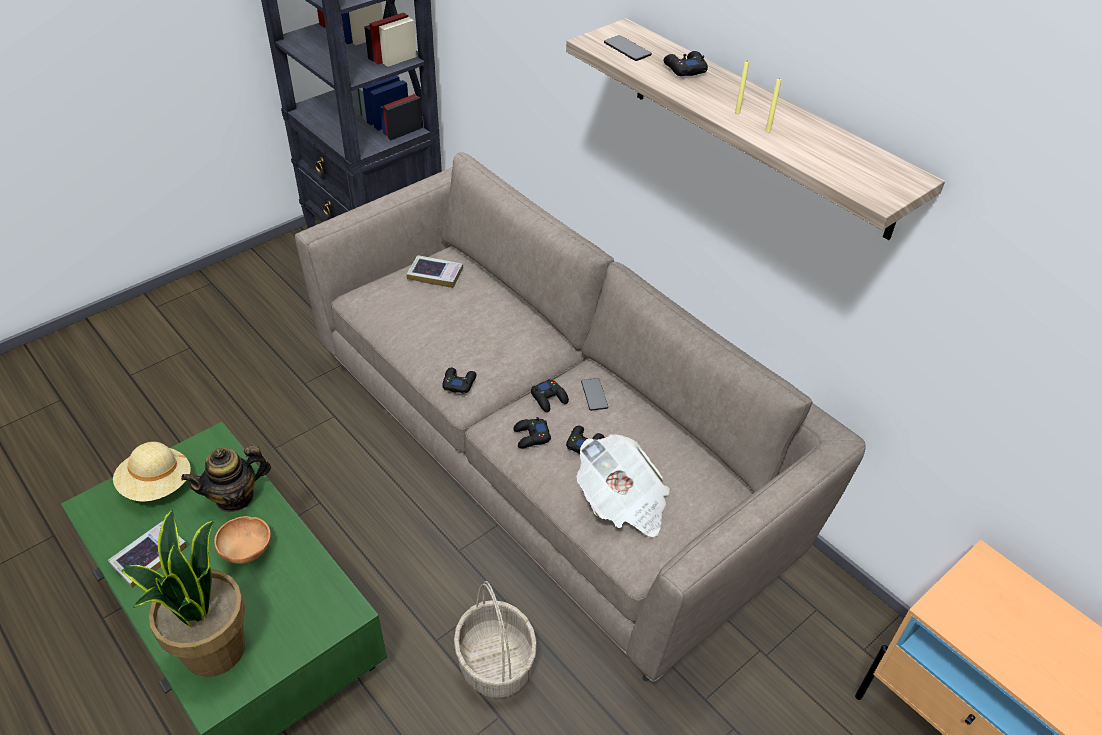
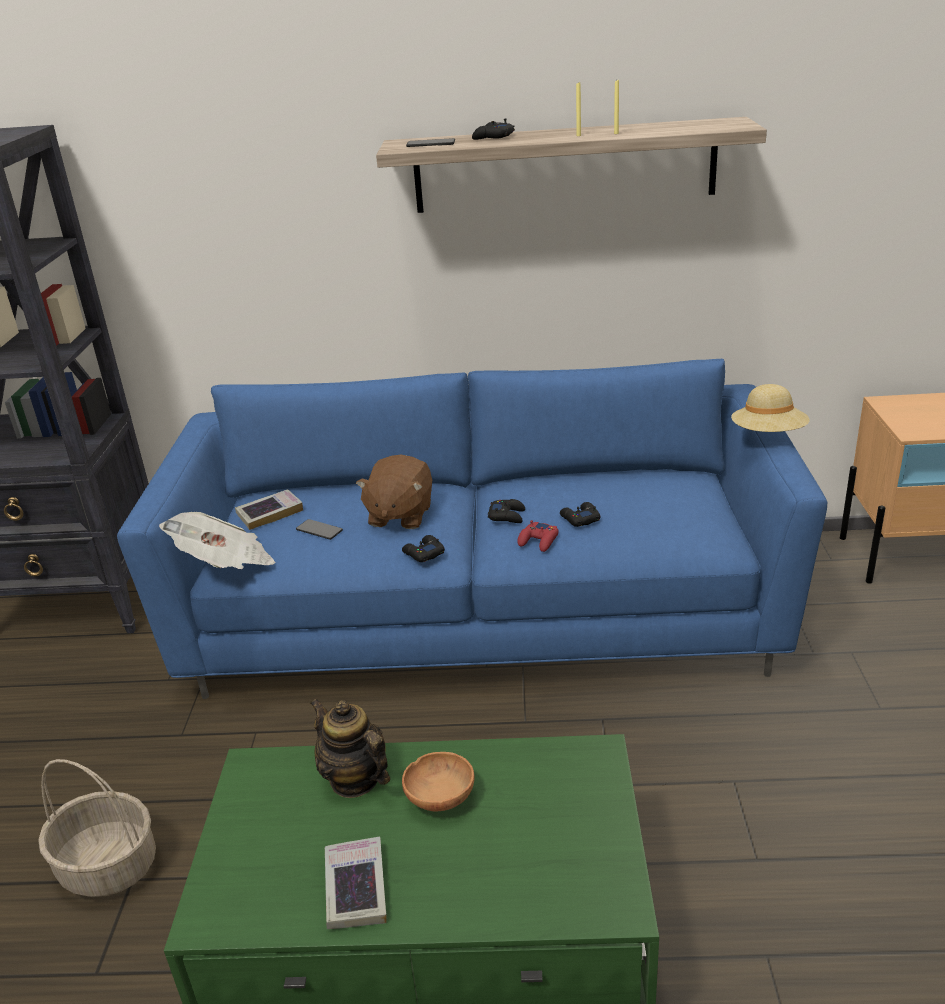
camera: 45 degrees left, 15 degrees down
beige hat [113,442,191,502] -> beige hat moved to [731,384,810,432]
potted plant [122,508,246,677] -> none
teapot [181,445,271,513] -> teapot turned 120 degrees clockwise [310,698,390,798]
beige sofa [295,152,866,682] -> blue sofa [117,359,827,699]
basket [454,581,537,698] -> basket moved to [38,759,156,897]
black game controller [513,417,551,449] -> red game controller [517,520,559,552]
newspaper [576,434,670,537] -> newspaper moved to [159,512,275,569]
phone [581,378,608,411] -> phone moved to [296,519,343,540]
none -> brown plush toy [356,455,432,529]

